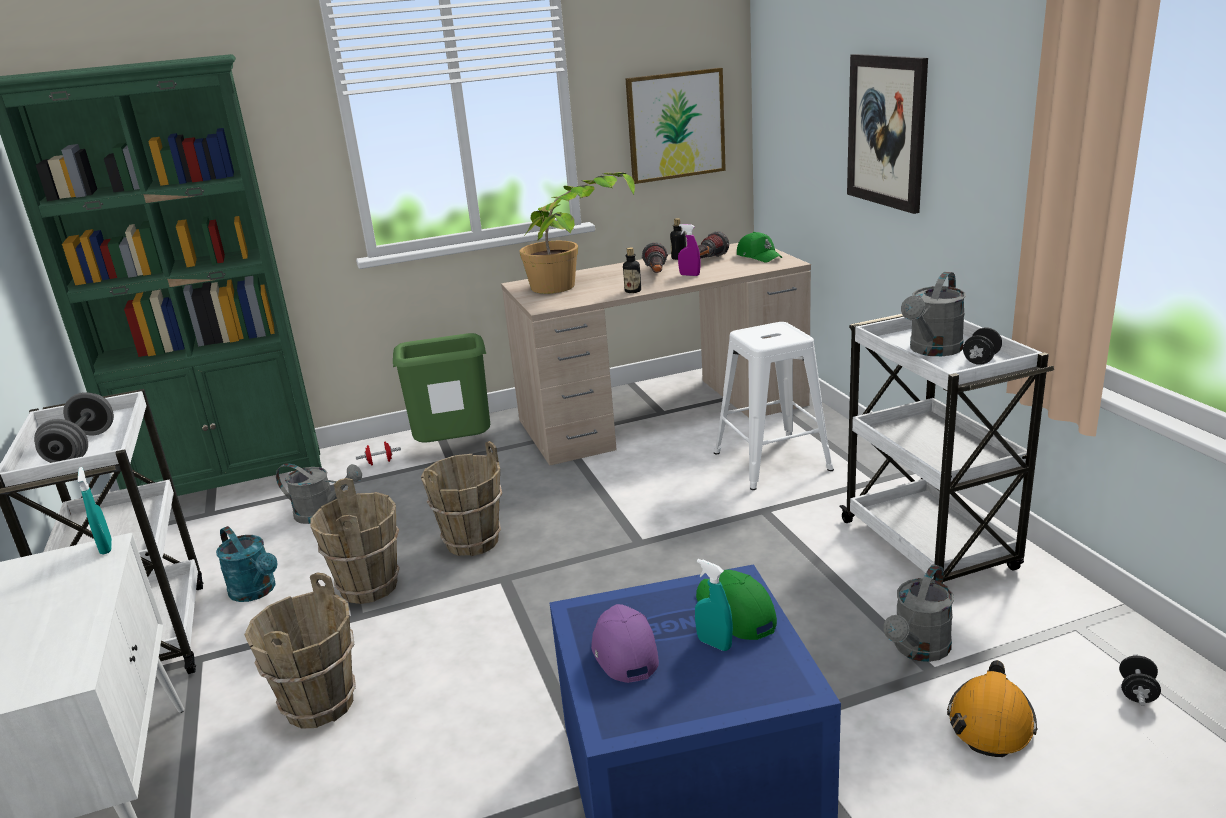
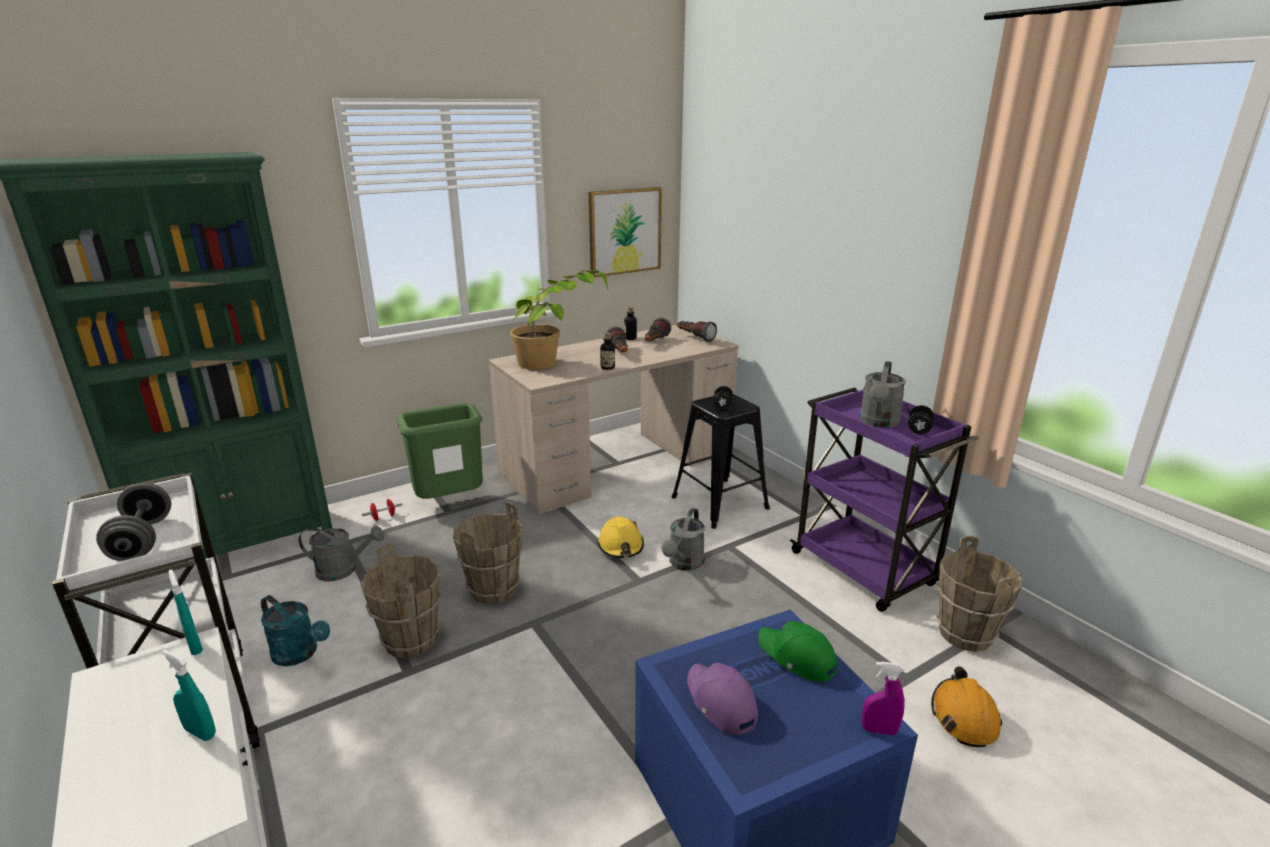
camera: 15 degrees left, 0 degrees up
brown bucket [244,573,356,729] -> brown bucket moved to [937,536,1022,652]
purple spray bottle [678,224,700,276] -> purple spray bottle moved to [862,662,905,735]
turquoise spray bottle [695,559,733,651] -> turquoise spray bottle moved to [162,650,216,741]
white stool [714,322,834,490] -> black stool [672,394,770,529]
green cap [737,232,782,263] -> flashlight [677,321,717,342]
white cart [839,314,1054,582] -> purple cart [789,387,979,612]
picture [847,54,928,214] -> none
grey watering can [884,564,954,662] -> grey watering can moved to [662,508,705,570]
black dumbbell [1119,654,1161,706] -> black dumbbell moved to [713,386,733,409]
none -> yellow hard hat [597,516,644,558]

